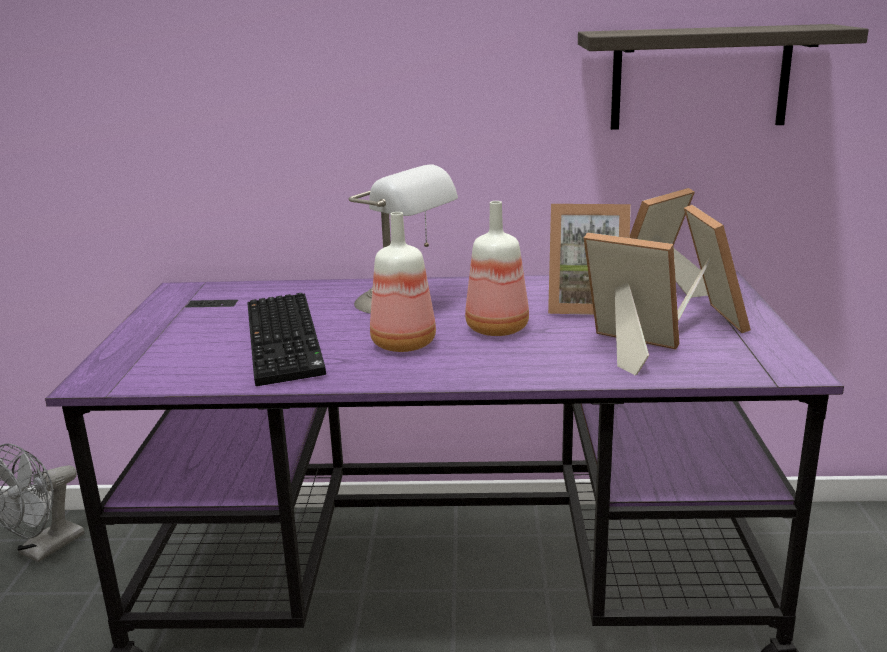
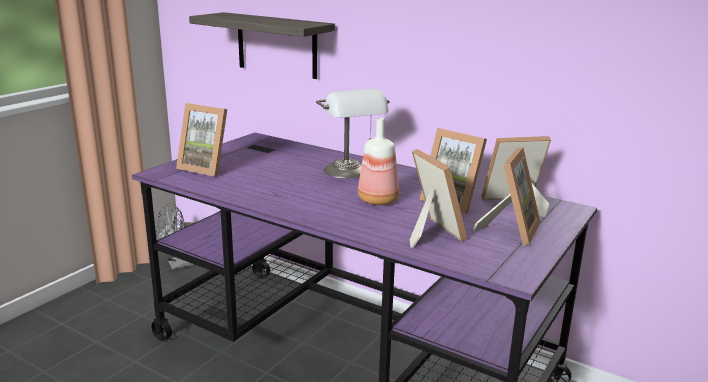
camera: 30 degrees right, 0 degrees up
keyboard [247,293,326,386] -> none
bottle [370,212,436,352] -> none
shelf [578,24,869,130] -> shelf moved to [189,12,335,79]
none -> picture frame [176,103,227,177]

